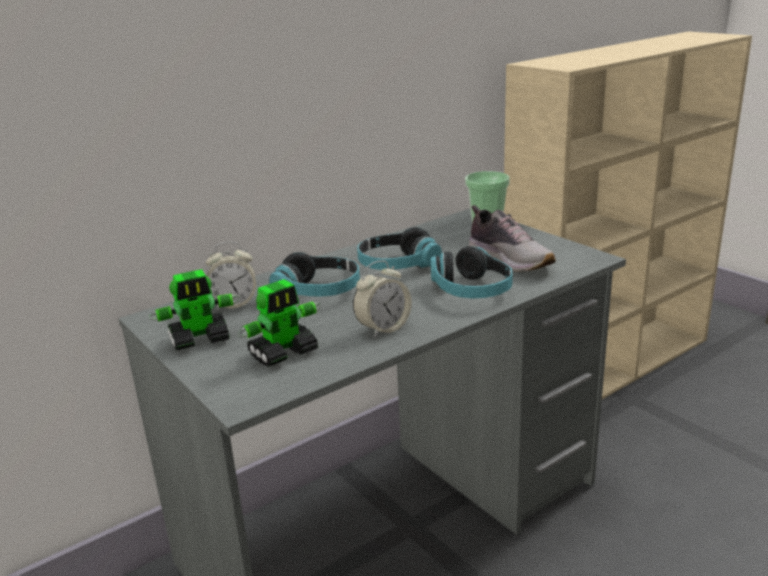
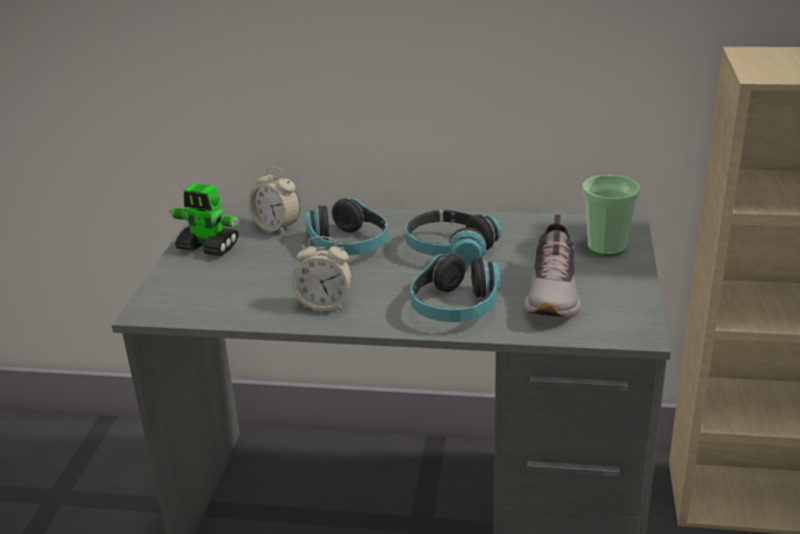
camera: 45 degrees right, 5 degrees up
toy robot [238,279,320,367] -> none

